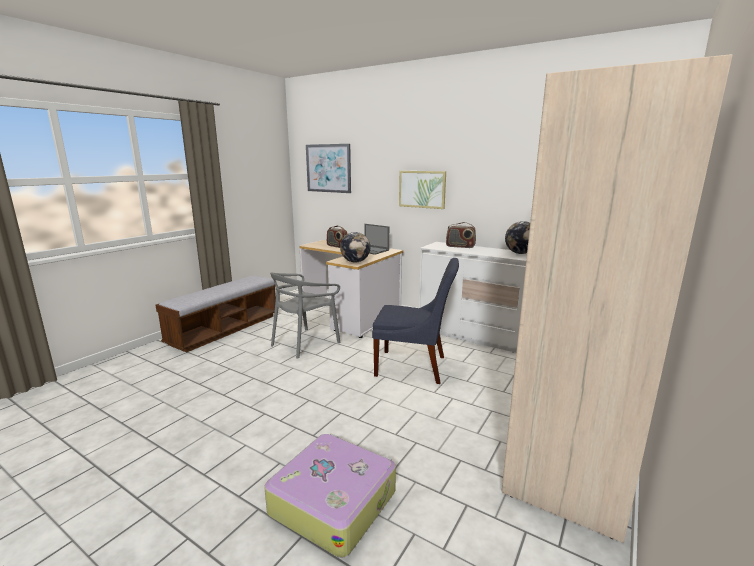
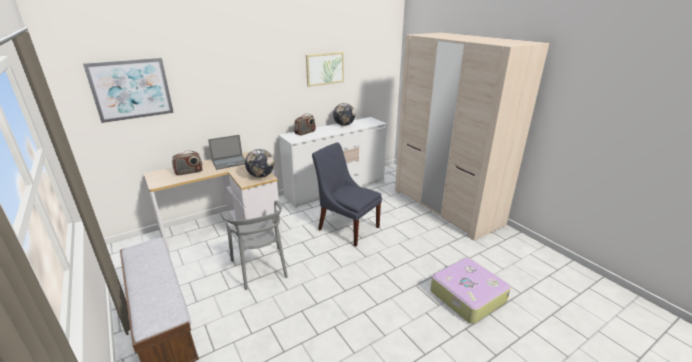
camera: 65 degrees left, 10 degrees up
blue chair [372,258,459,384] -> blue chair turned 90 degrees counterclockwise [312,143,382,246]
picture [399,171,446,209] -> picture moved to [306,52,344,87]

